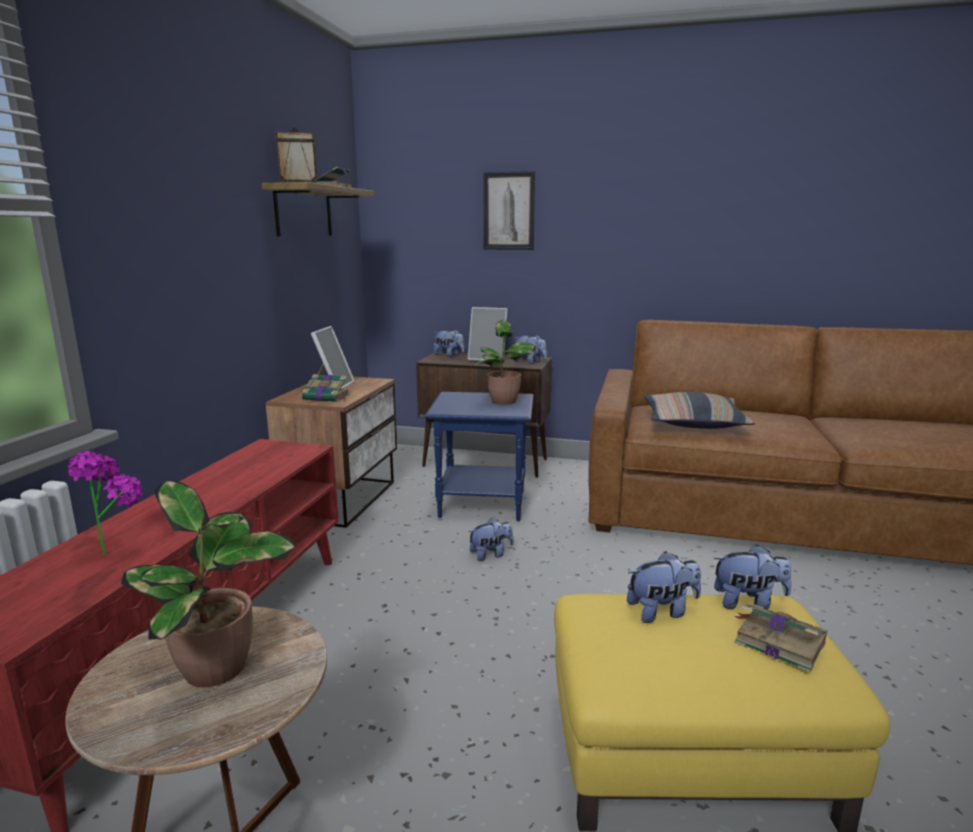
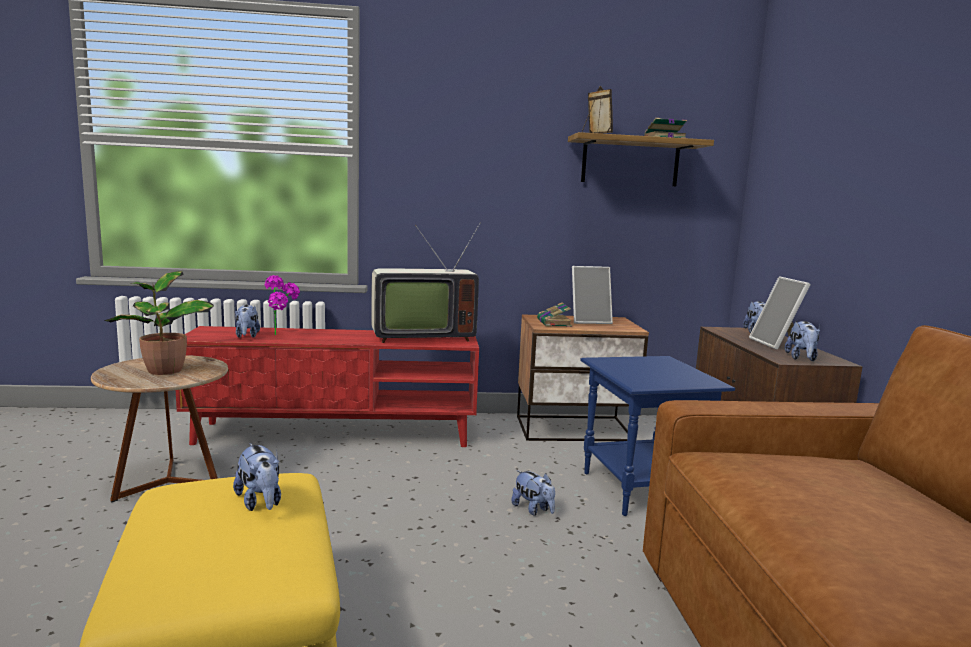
camera: 70 degrees right, 5 degrees down
potted plant [473,320,536,405] -> none
picture [483,171,535,250] -> none
pillow [644,392,755,429] -> none
plush toy [713,545,792,609] -> plush toy moved to [235,305,260,338]
book [734,604,828,672] -> none
none -> television [371,222,481,343]

